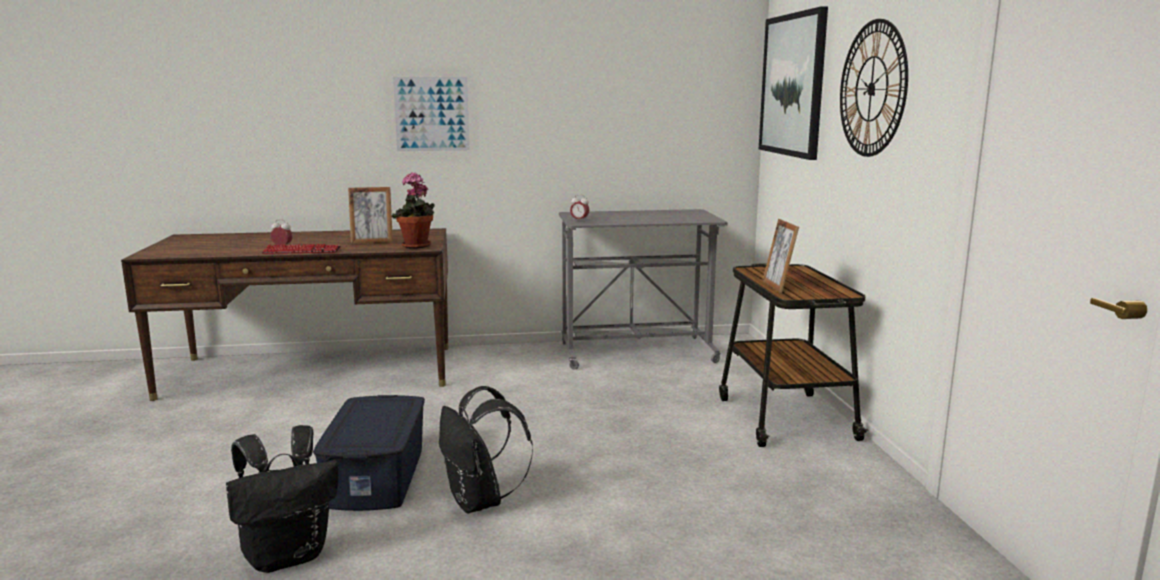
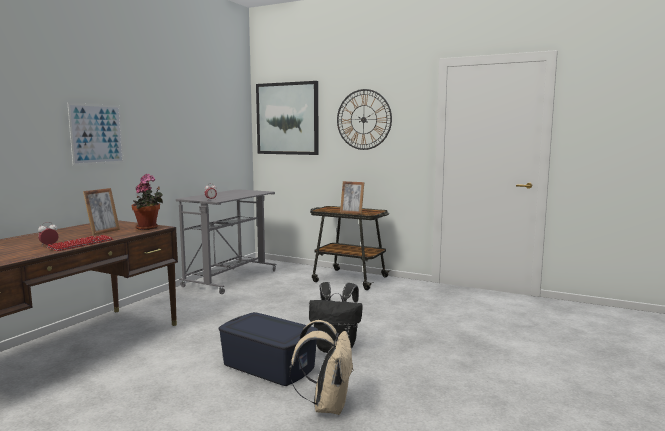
camera: 55 degrees left, 5 degrees down
black backpack [226,425,339,573] -> beige backpack [290,320,354,415]

